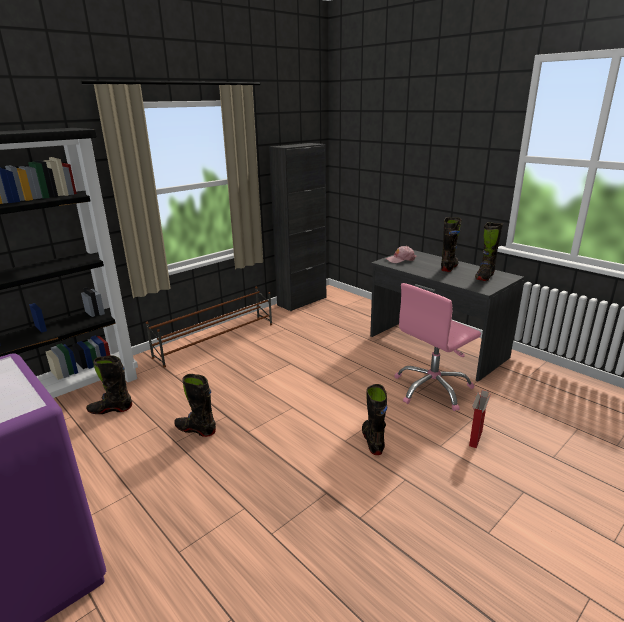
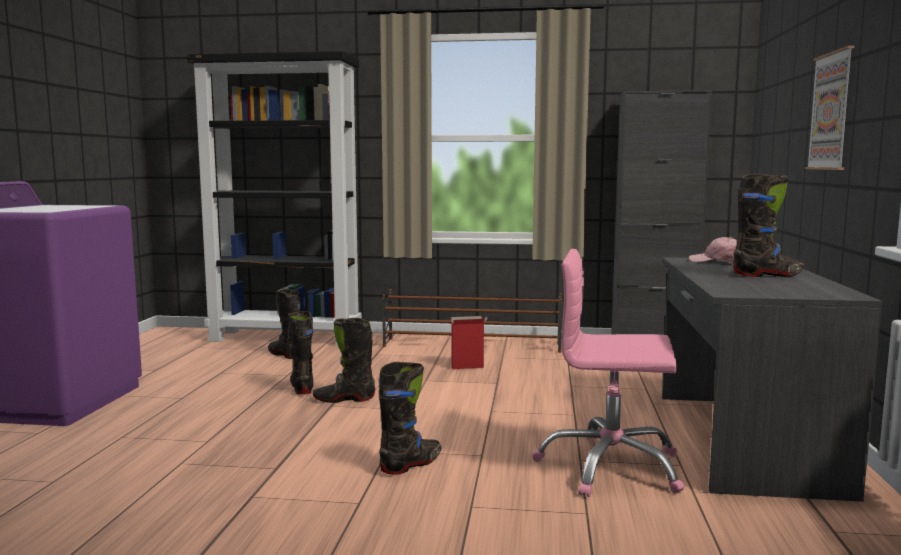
camera: 50 degrees right, 15 degrees down
cardboard box [469,390,491,448] -> cardboard box moved to [449,316,488,369]
black boot [475,222,503,281] -> black boot moved to [313,318,375,403]
none -> picture [805,45,855,170]

